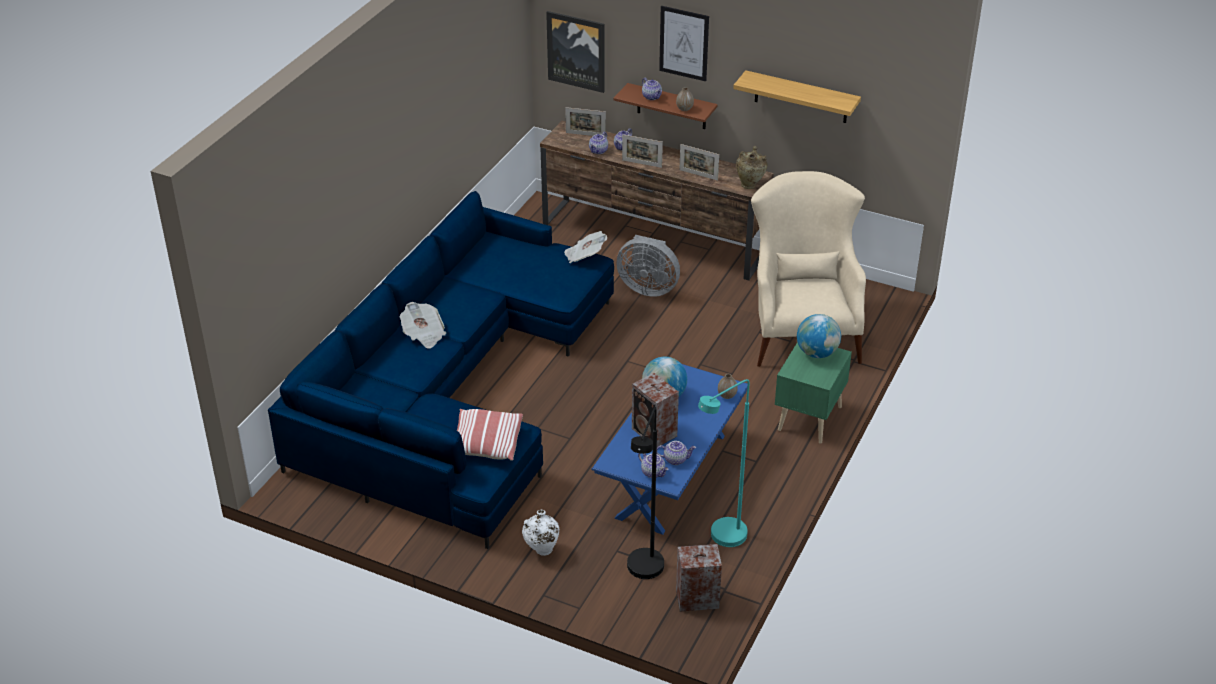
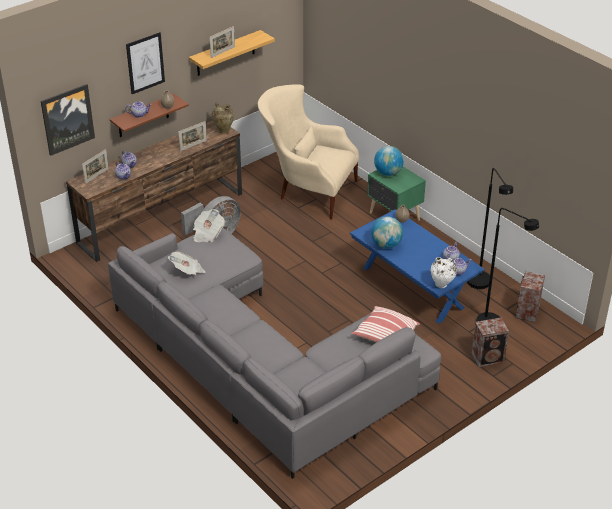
camera: 65 degrees left, 0 degrees up
blue sofa [268,191,614,549] -> grey sofa [108,228,441,479]
newspaper [400,302,446,349] -> newspaper moved to [168,252,205,275]
white vase [522,510,559,556] -> white vase moved to [431,257,457,288]
picture frame [622,134,663,168] -> picture frame moved to [209,26,235,58]
speaker [632,373,679,447] -> speaker moved to [472,318,509,367]
turquoise floor lamp [698,379,749,547] -> black floor lamp [467,168,513,289]

